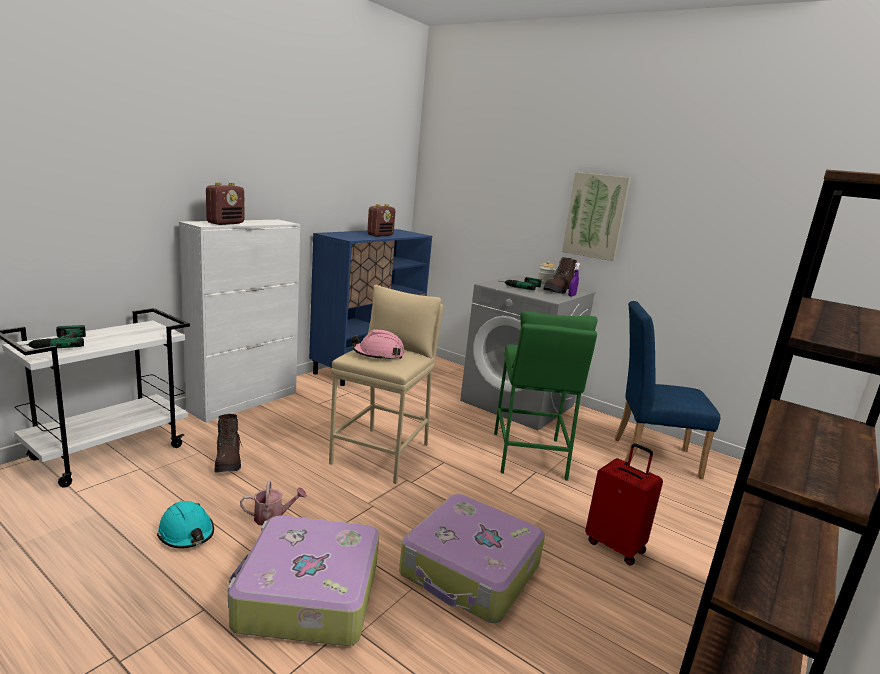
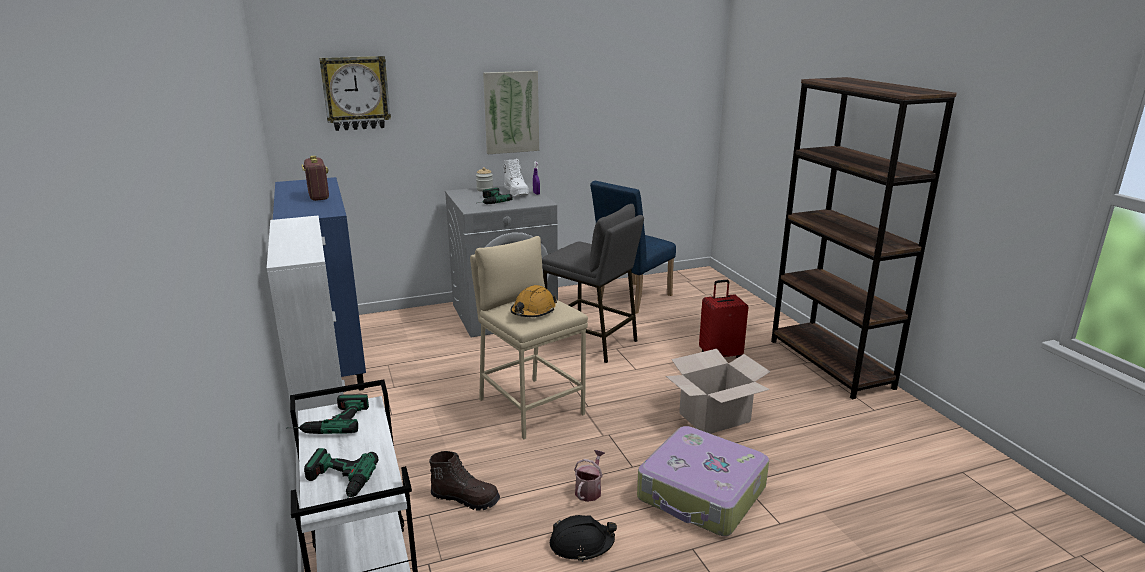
camera: 55 degrees left, 5 degrees up
turquoise hard hat [157,501,214,548] -> black hard hat [550,515,617,562]
radio [206,182,244,225] -> none
pink hard hat [351,329,404,360] -> orange hard hat [510,285,557,317]
suitcase [399,494,545,623] -> cardboard box [666,349,770,434]
green stool [494,311,598,481] -> grey stool [542,204,644,363]
brown boot [543,257,577,294] -> white boot [503,159,529,197]
none -> power drill [286,394,369,434]
none -> wall clock [319,56,391,131]

